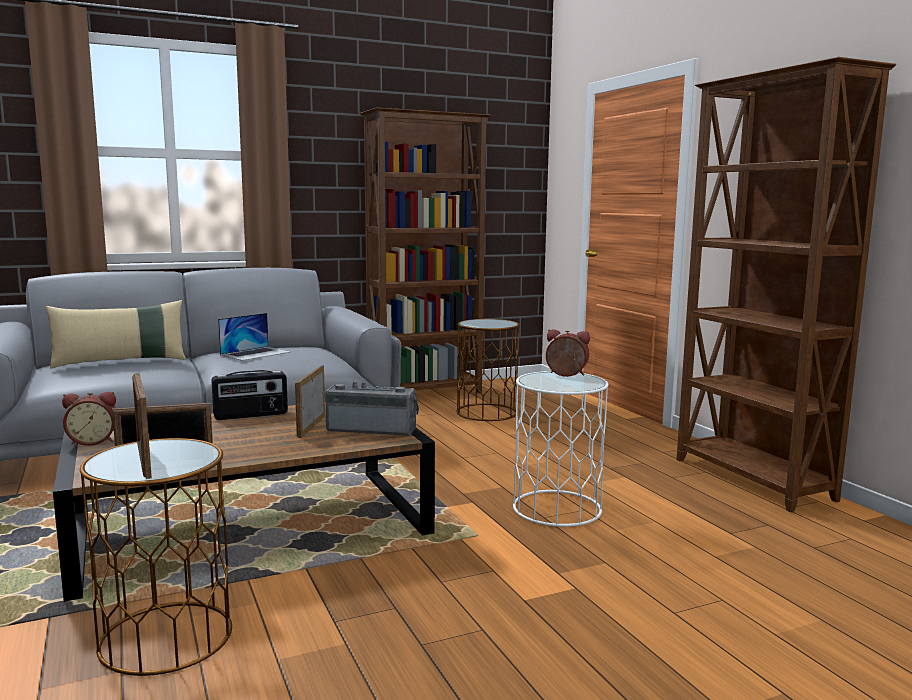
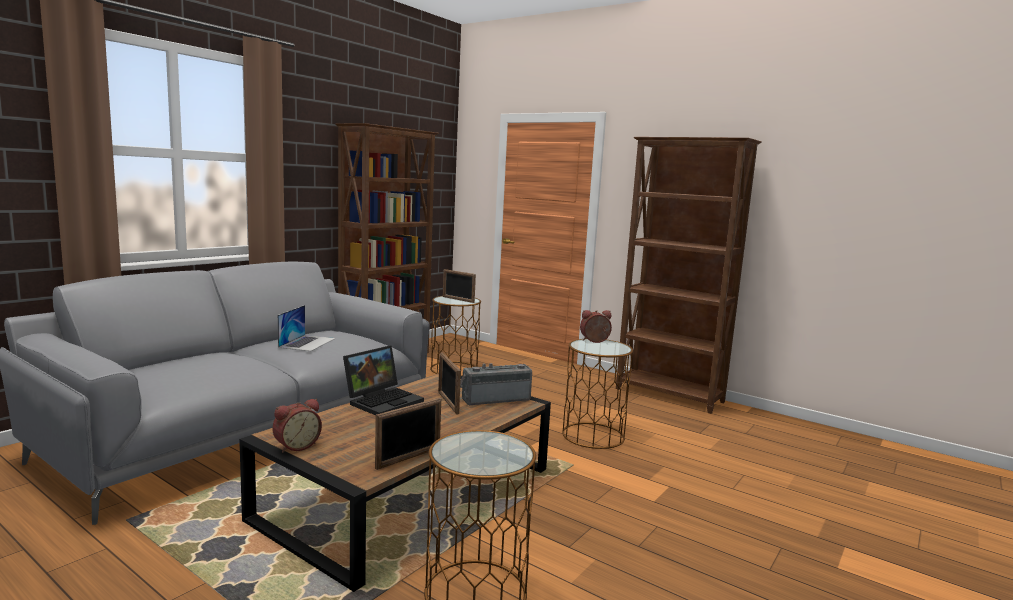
camera: 30 degrees left, 0 degrees up
beige pillow [45,300,186,368] -> none
picture frame [132,373,152,479] -> picture frame moved to [443,269,476,303]
radio [211,370,288,420] -> laptop [343,345,424,415]
white side table [513,371,608,527] -> brown side table [562,339,633,449]

